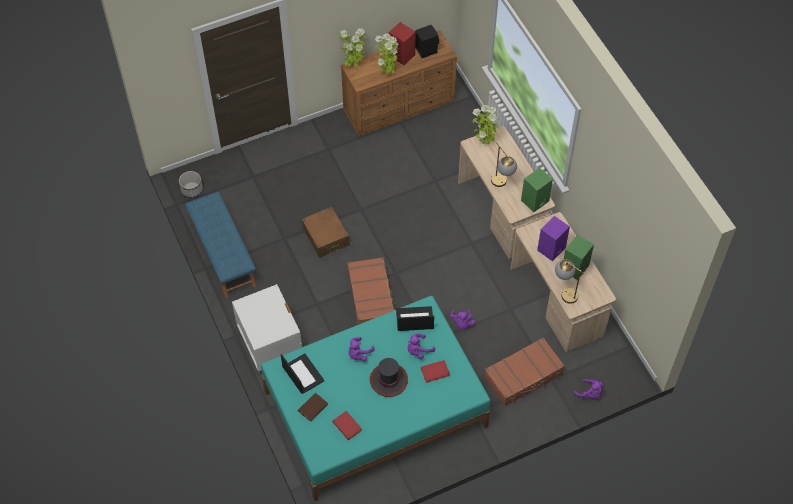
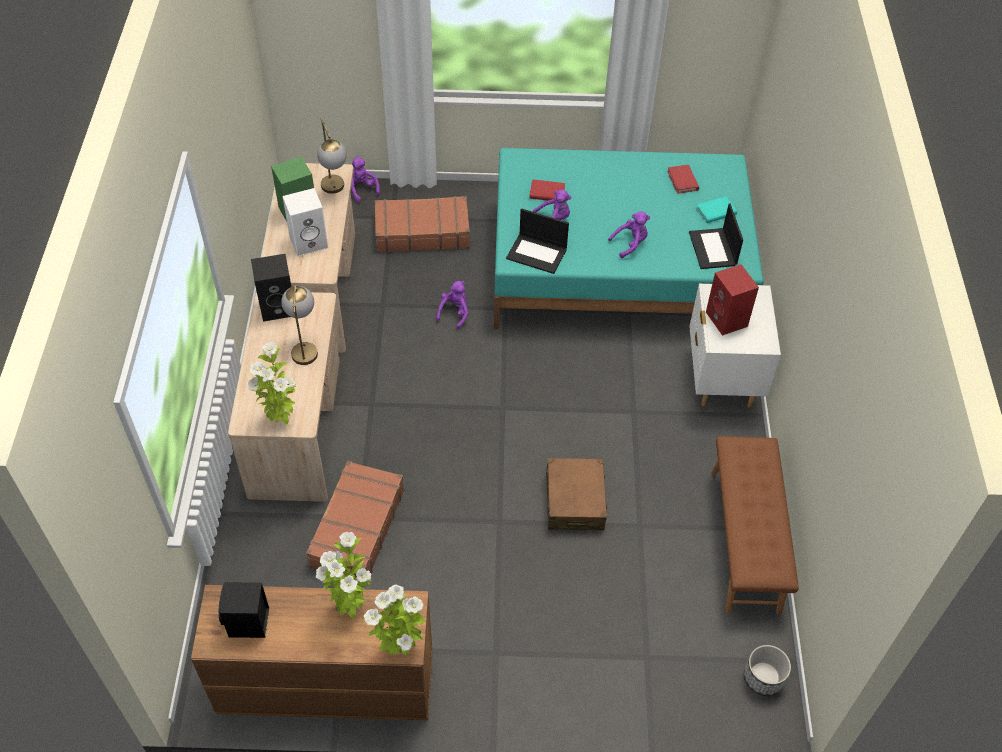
camera: 155 degrees left, 5 degrees down
blue bench [185,192,256,298] -> brown bench [711,436,799,615]
brown book [298,393,328,422] -> turquoise book [696,196,737,223]
brown suitcase [347,257,395,325] -> brown suitcase moved to [306,461,404,578]
hat [370,358,408,397] -> none
red speaker [389,22,416,65] -> red speaker moved to [706,264,759,336]
green speaker [521,168,553,212] -> black speaker [251,254,291,322]
purple speaker [537,216,570,261] -> white speaker [282,188,328,257]

